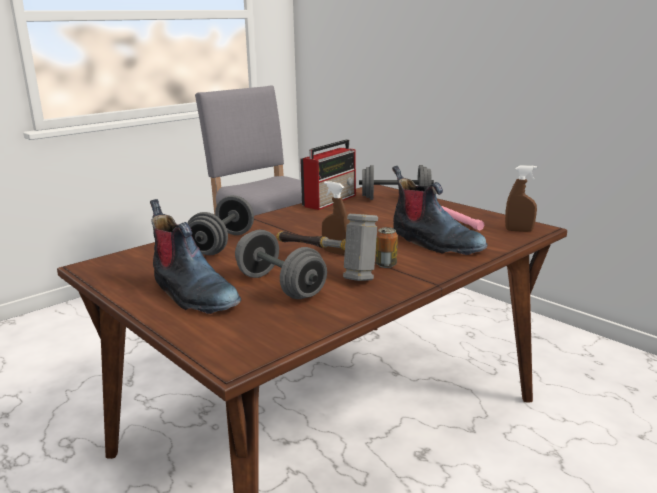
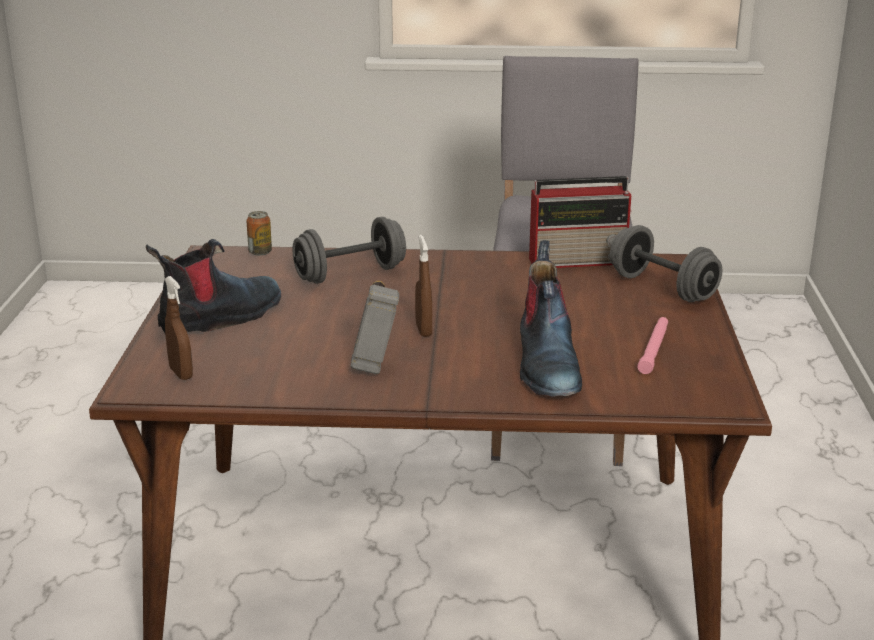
camera: 45 degrees right, 5 degrees up
boot [150,199,241,314] -> boot turned 135 degrees counterclockwise [146,239,281,333]
grey dumbbell [235,230,327,299] -> none
can [376,227,398,268] -> can moved to [247,211,272,256]
brown spray bottle [505,165,537,232] -> brown spray bottle moved to [165,276,193,380]

